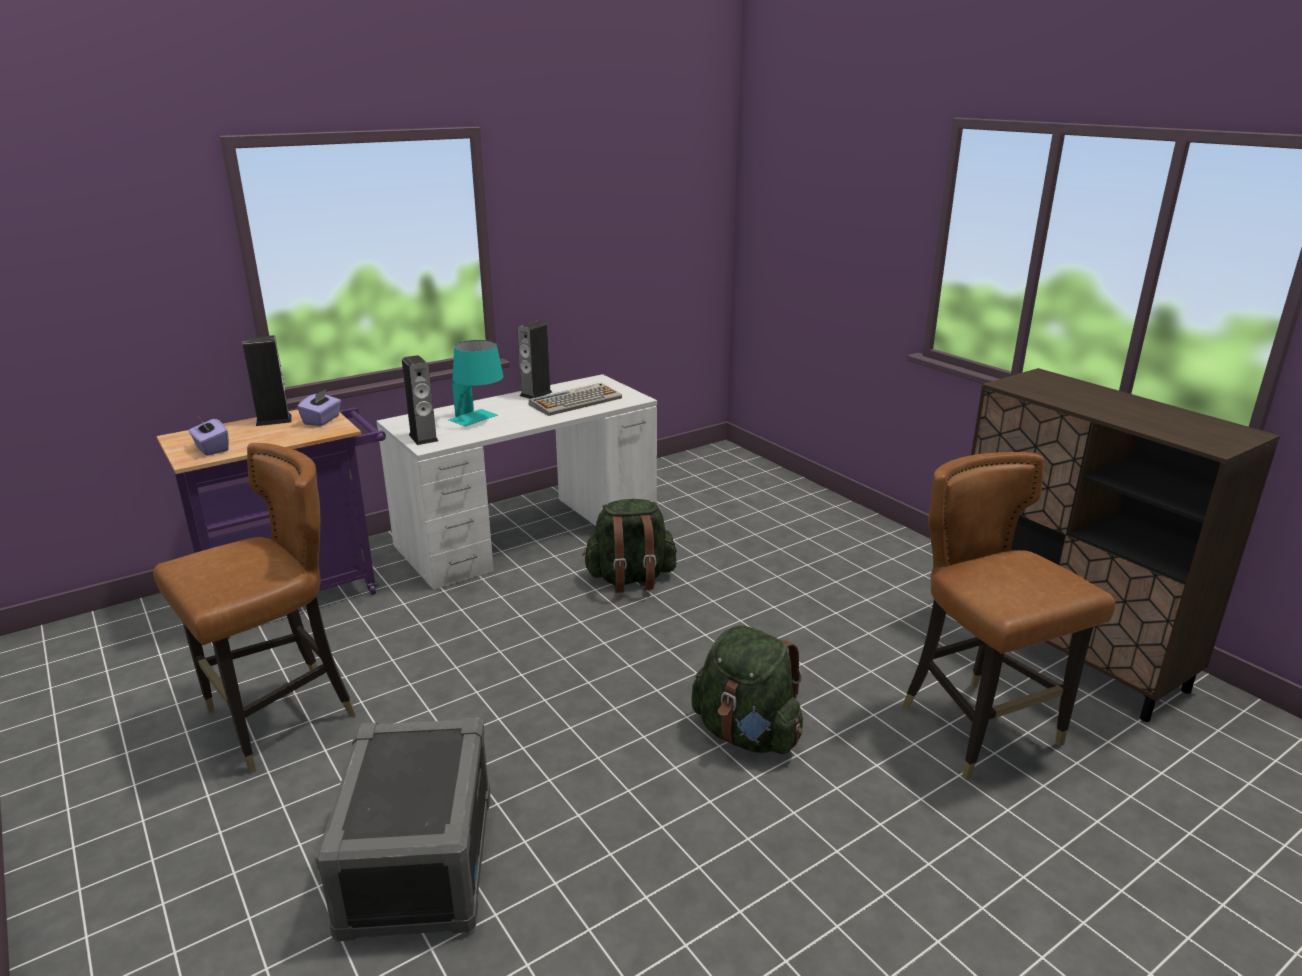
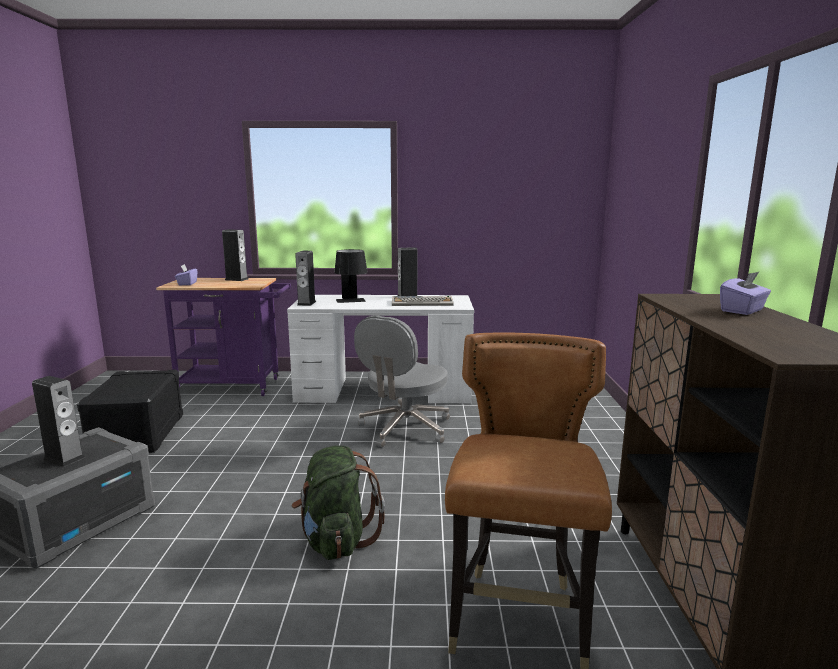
camera: 35 degrees right, 10 degrees down
brown chair [153,443,356,773] -> black storage box [77,370,183,453]
purple tissue box [297,389,341,426] -> purple tissue box moved to [720,271,771,315]
turquoise table lamp [448,340,503,426] -> black table lamp [334,249,368,303]
green backpack [582,499,677,593] -> grey office chair [354,316,450,448]
none -> speaker [32,376,85,467]

